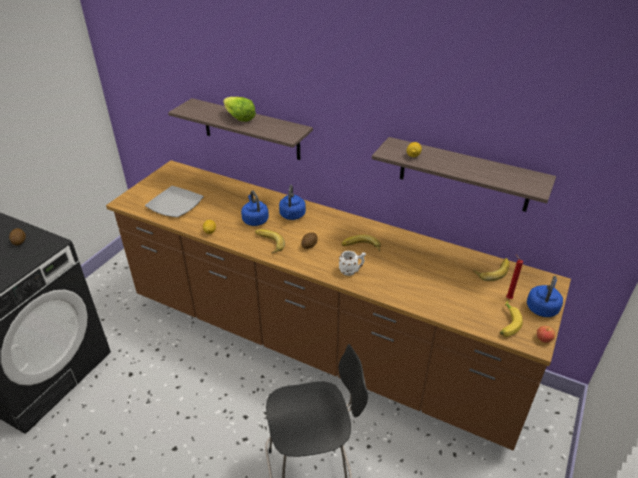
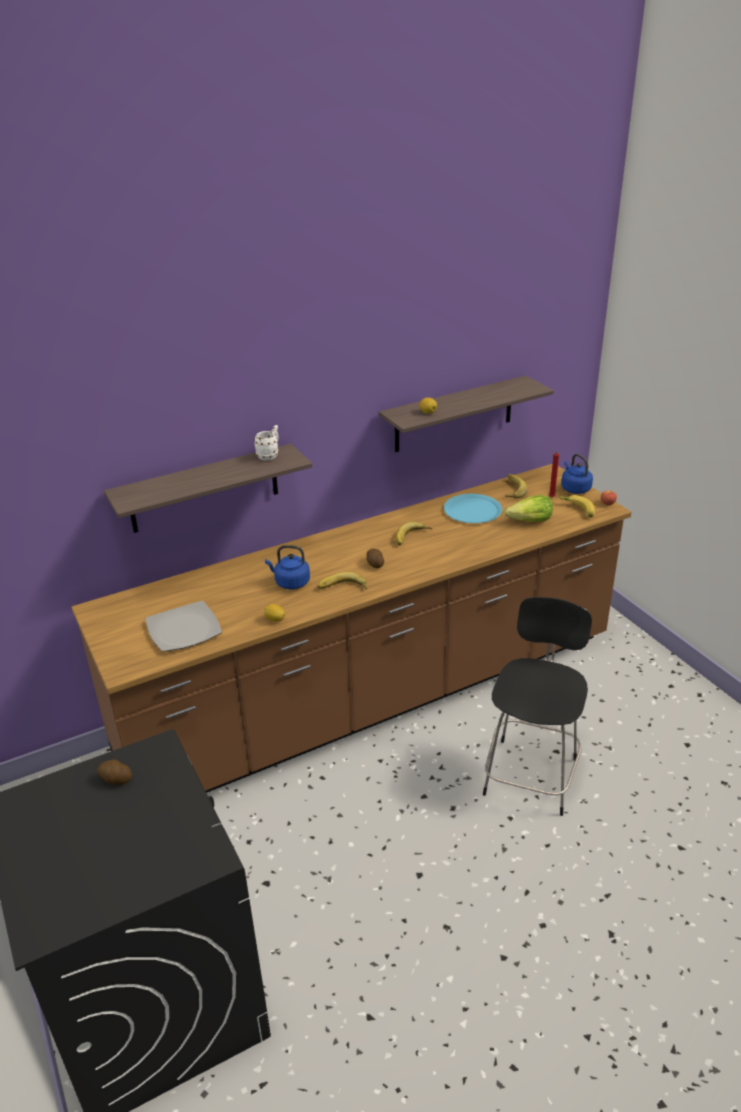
camera: 55 degrees left, 5 degrees down
lettuce [223,97,256,122] -> lettuce moved to [505,495,553,522]
blue kettle [279,185,306,220] -> none
white mug [339,251,366,276] -> white mug moved to [254,425,279,461]
none -> blue plate [444,494,502,523]

